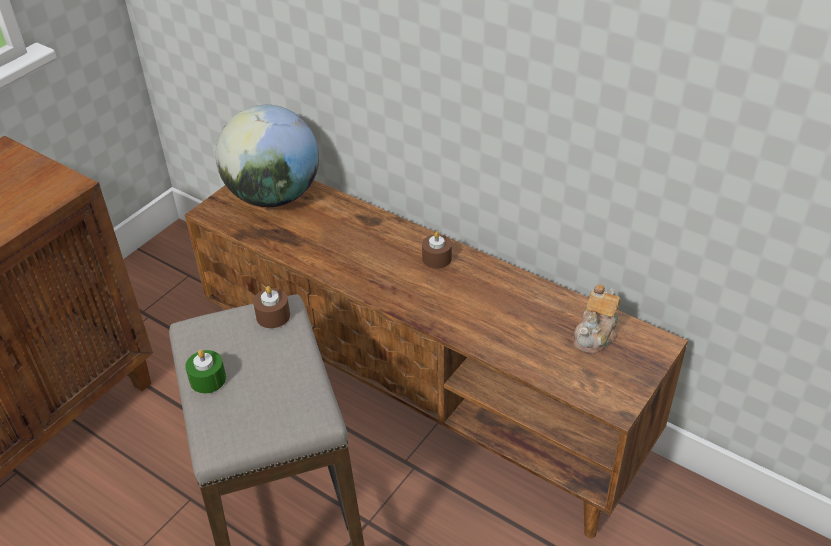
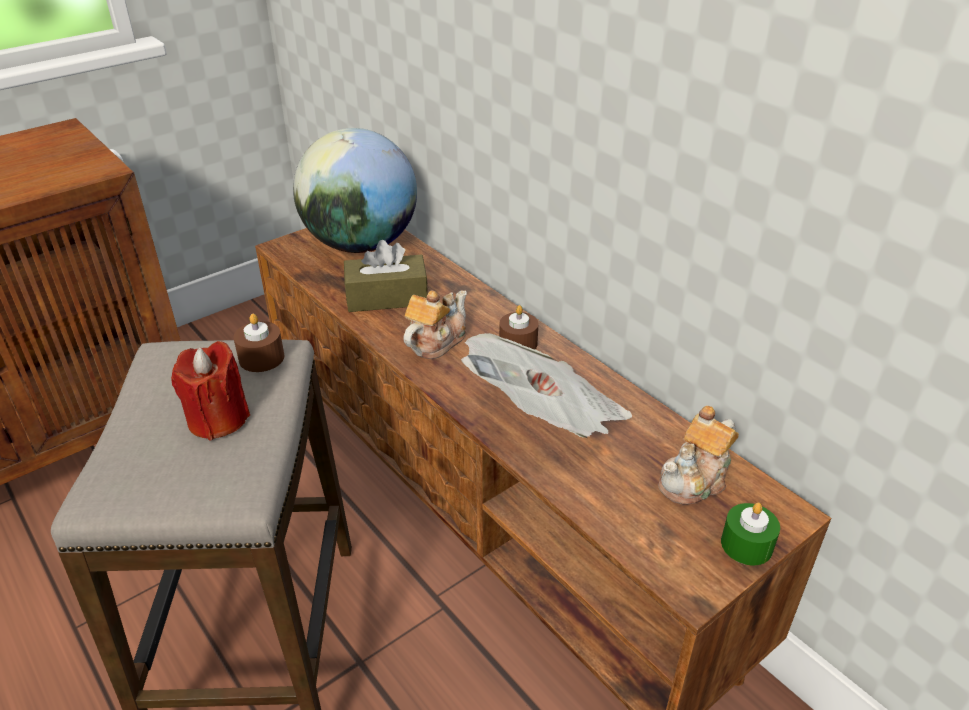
camera: 15 degrees right, 5 degrees down
green candle [185,350,226,394] -> green candle moved to [721,503,780,565]
none -> red candle [171,341,250,440]
none -> brown tissue box [344,240,428,312]
none -> teapot [403,290,467,359]
none -> newspaper [461,333,632,438]

